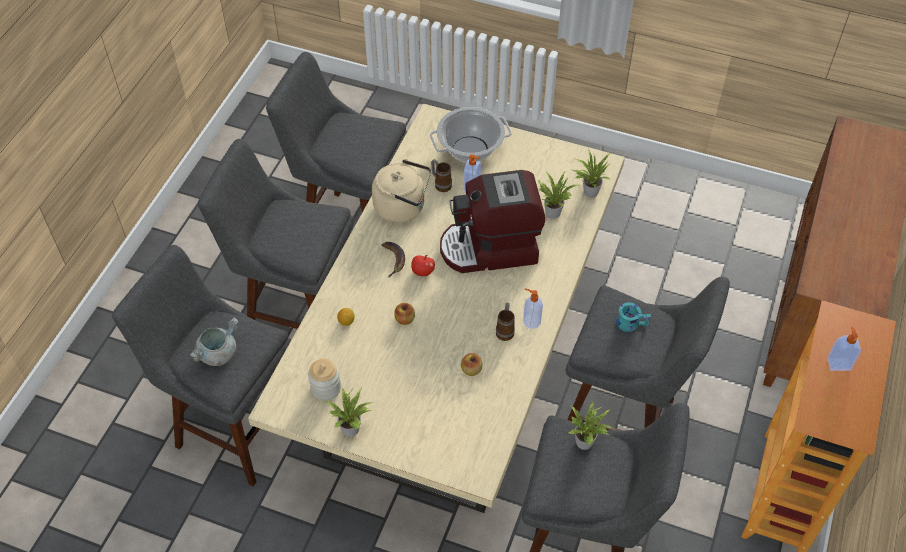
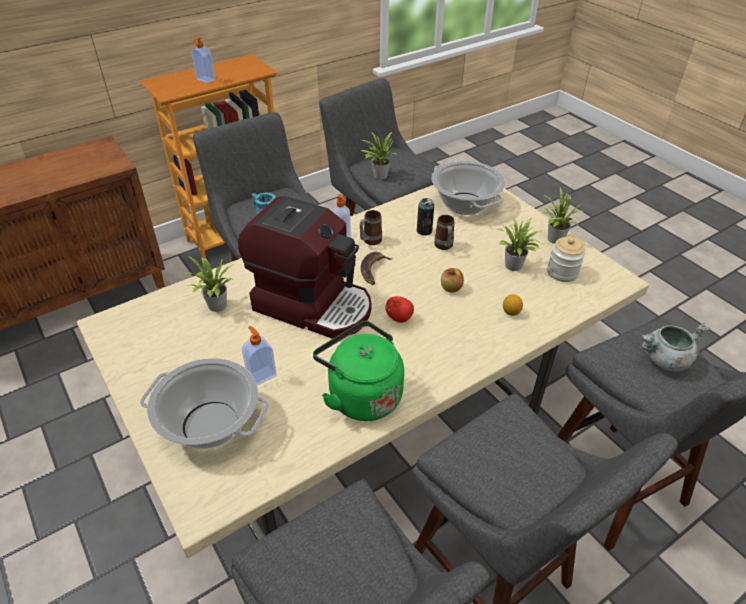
camera: 145 degrees left, 10 degrees down
beige kettle [372,159,431,223] -> green kettle [313,321,404,421]
banana [381,242,405,278] -> banana moved to [361,252,393,285]
mug [431,159,452,192] -> mug moved to [434,215,455,250]
apple [461,353,482,376] -> can [417,198,434,236]
potted plant [573,149,610,198] -> potted plant moved to [495,218,541,271]
none -> cooking pot [432,161,505,215]

